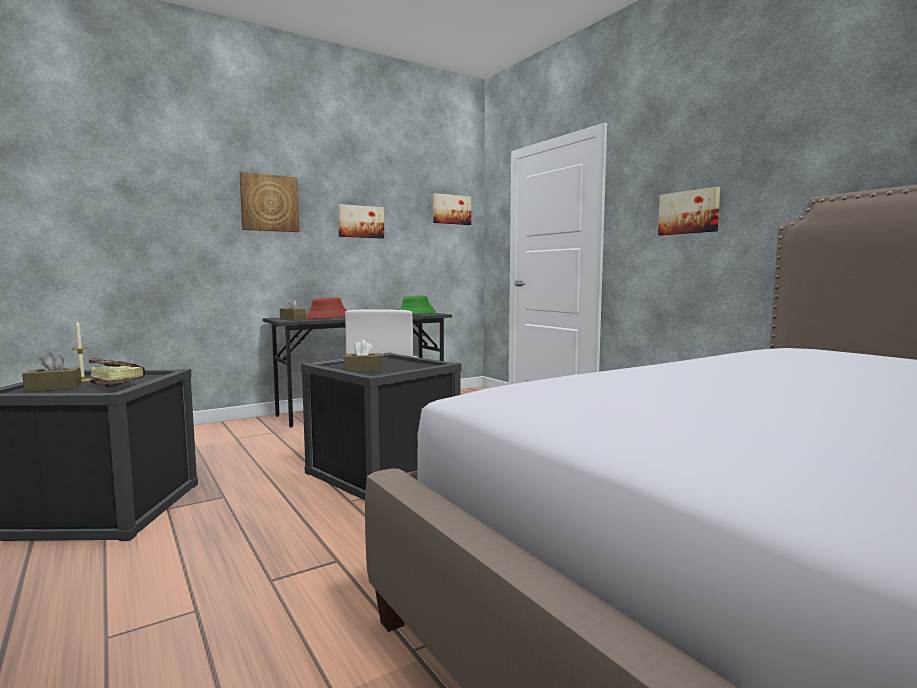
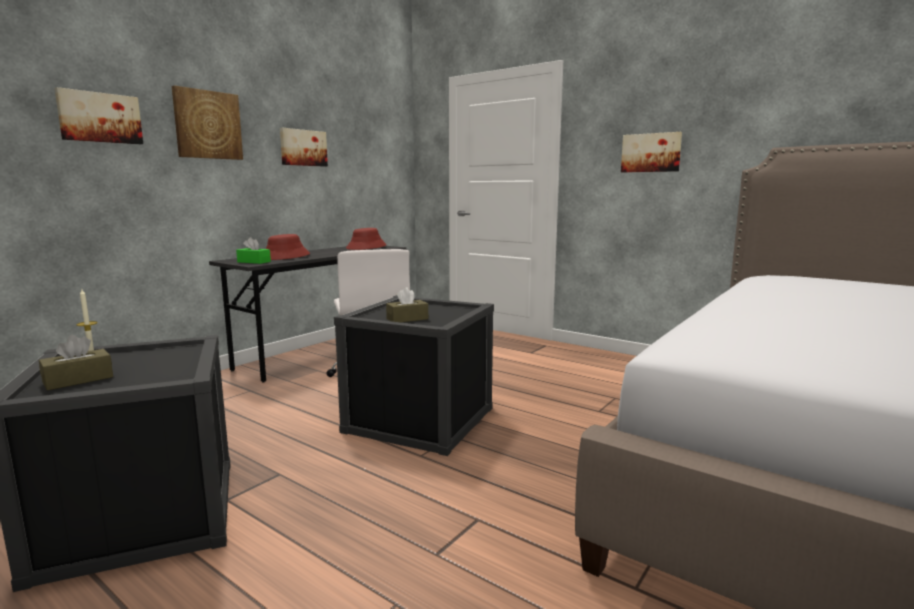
camera: 20 degrees left, 5 degrees up
book [89,358,145,388] -> none
brown tissue box [280,298,306,321] -> green tissue box [236,237,271,264]
green hat [399,295,436,315] -> red hat [346,228,387,250]
picture [433,193,471,225] -> picture moved to [54,87,143,144]

